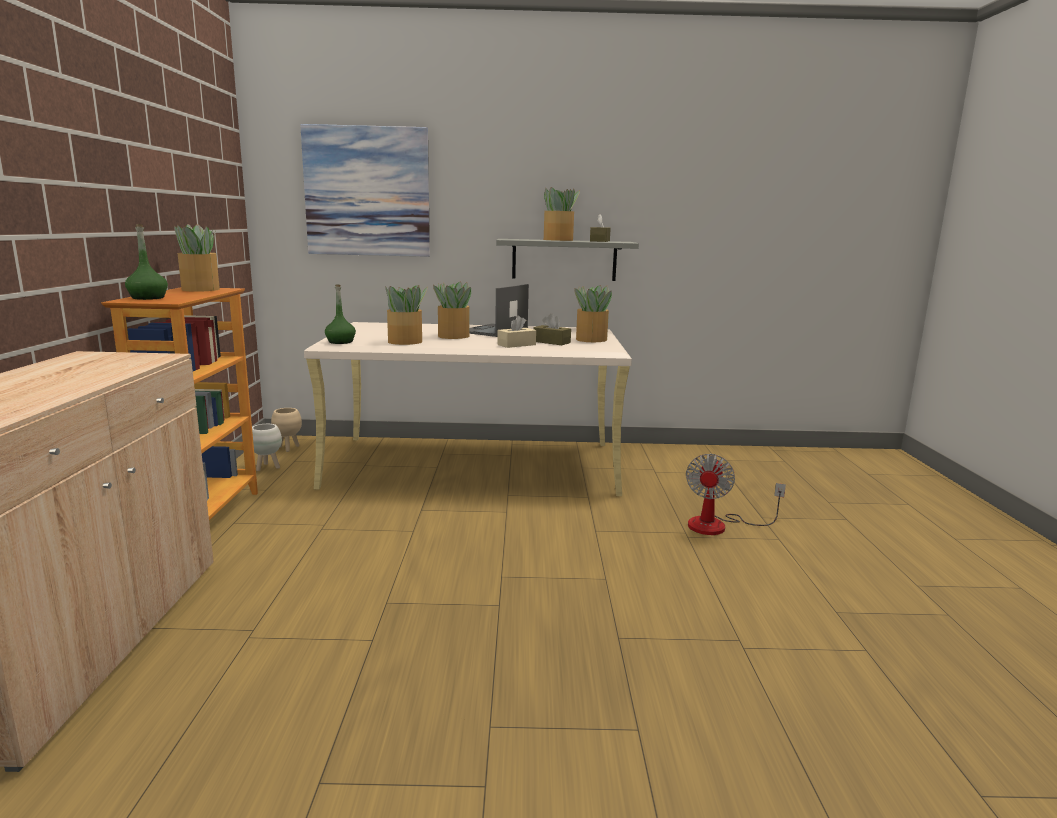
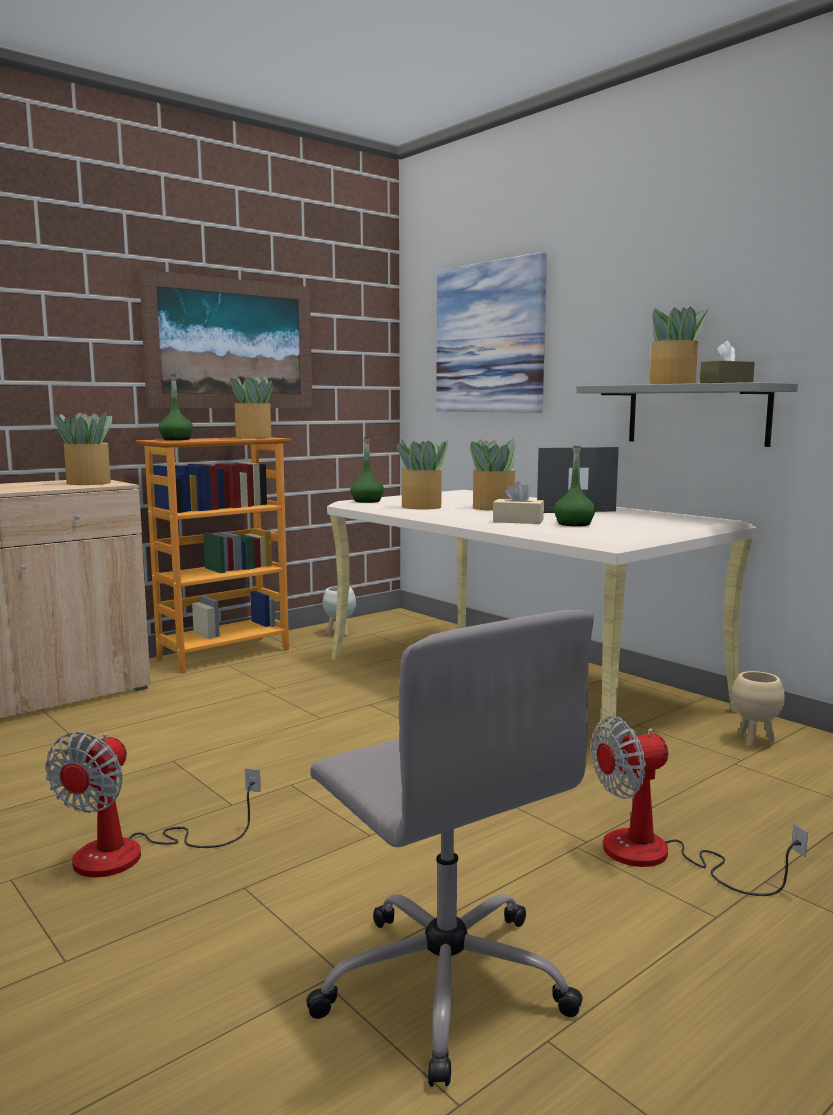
camera: 50 degrees right, 5 degrees down
beige planter [271,408,302,452] -> beige planter moved to [732,671,785,747]
brown tissue box [533,314,571,345] -> green bottle [554,445,596,526]
potted plant [574,285,612,342] -> potted plant moved to [54,412,112,485]
none -> fan [45,731,261,877]
none -> picture [139,269,313,409]
none -> grey office chair [306,610,594,1087]

